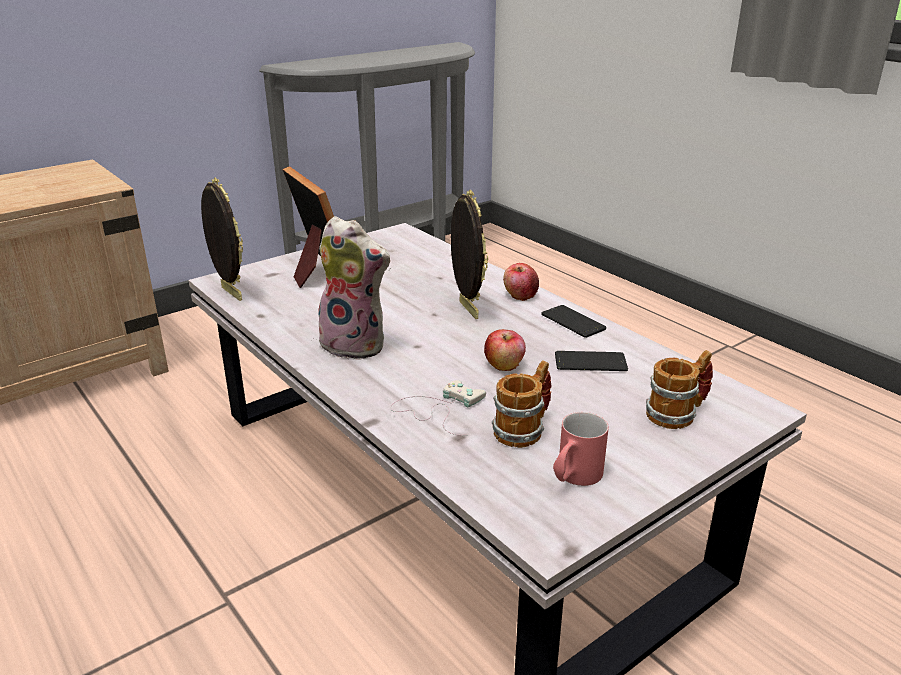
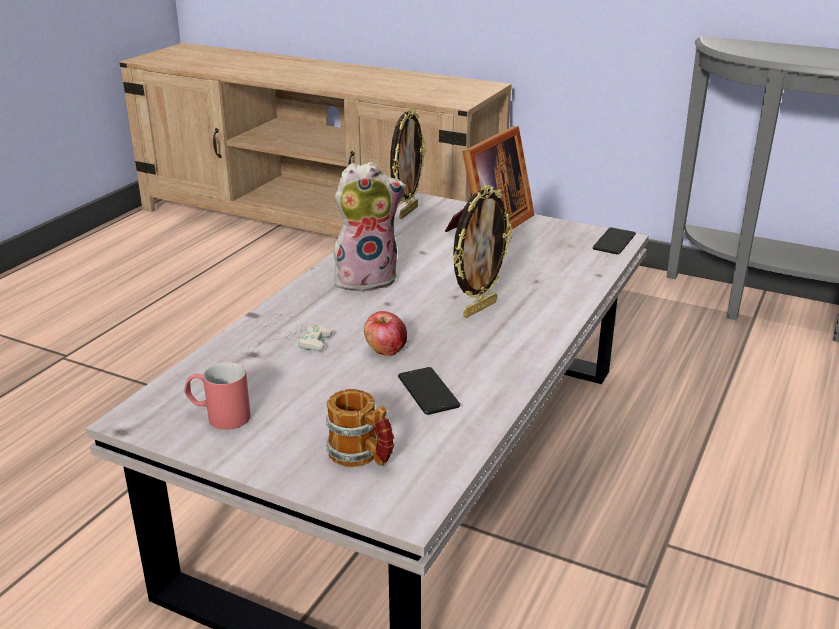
camera: 65 degrees right, 0 degrees up
plush toy [316,216,390,360] -> plush toy turned 105 degrees counterclockwise [334,162,407,292]
mug [492,361,551,448] -> none
apple [503,263,539,301] -> none
phone [541,305,606,338] -> phone moved to [593,228,636,254]

